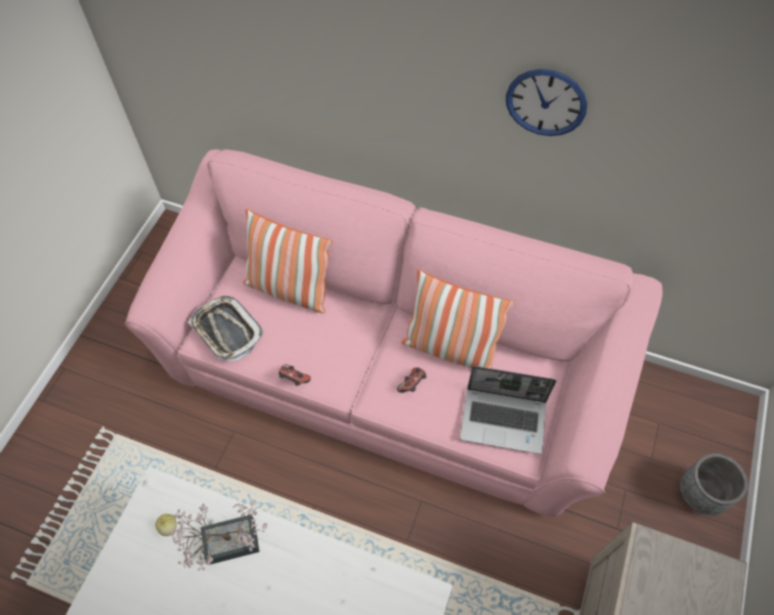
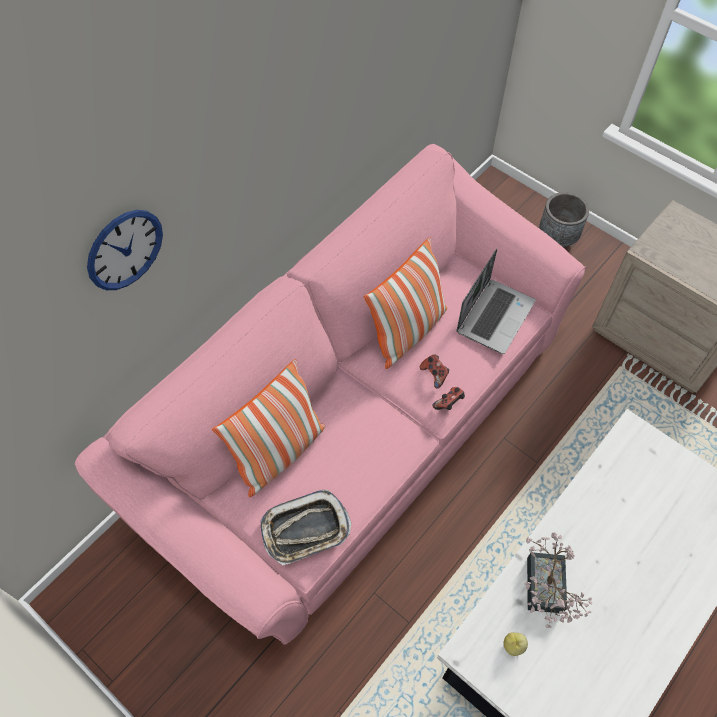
camera: 70 degrees left, 0 degrees up
game controller [279,364,311,386] -> game controller moved to [432,387,465,410]
wall clock [506,69,587,136] -> wall clock moved to [87,210,163,290]

